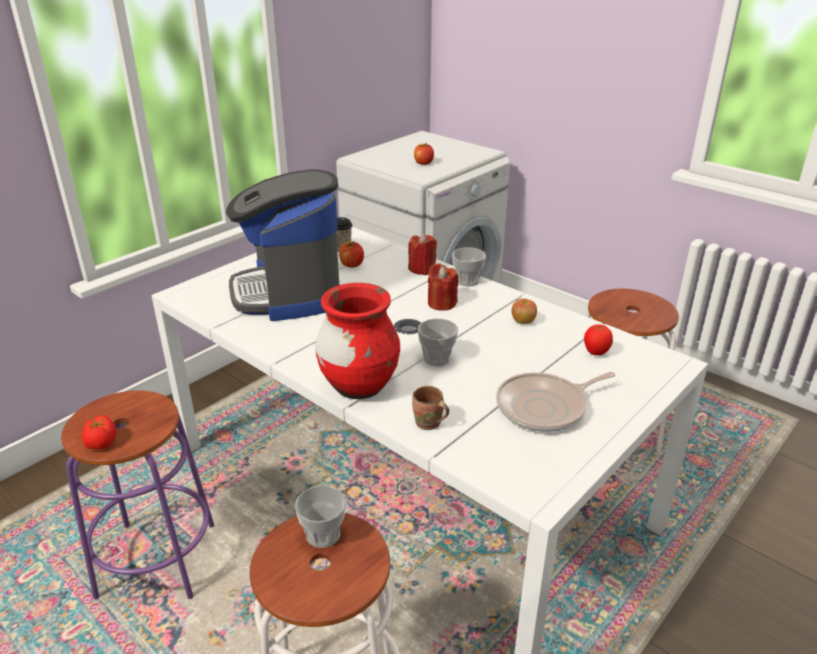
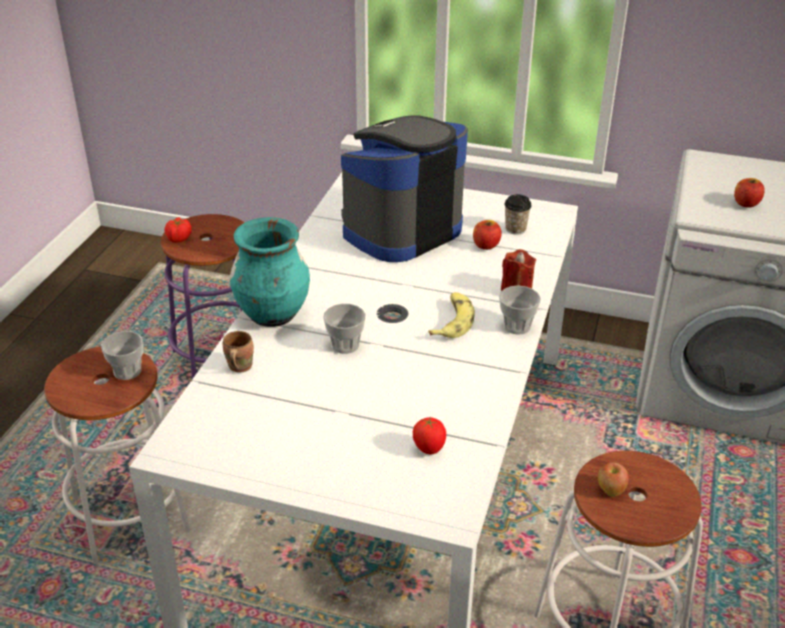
camera: 65 degrees right, 5 degrees up
red vase [315,283,400,399] -> turquoise vase [230,217,310,327]
red candle [428,263,458,311] -> banana [428,292,475,338]
frying pan [496,372,615,432] -> none
apple [511,298,537,324] -> apple moved to [598,462,629,496]

